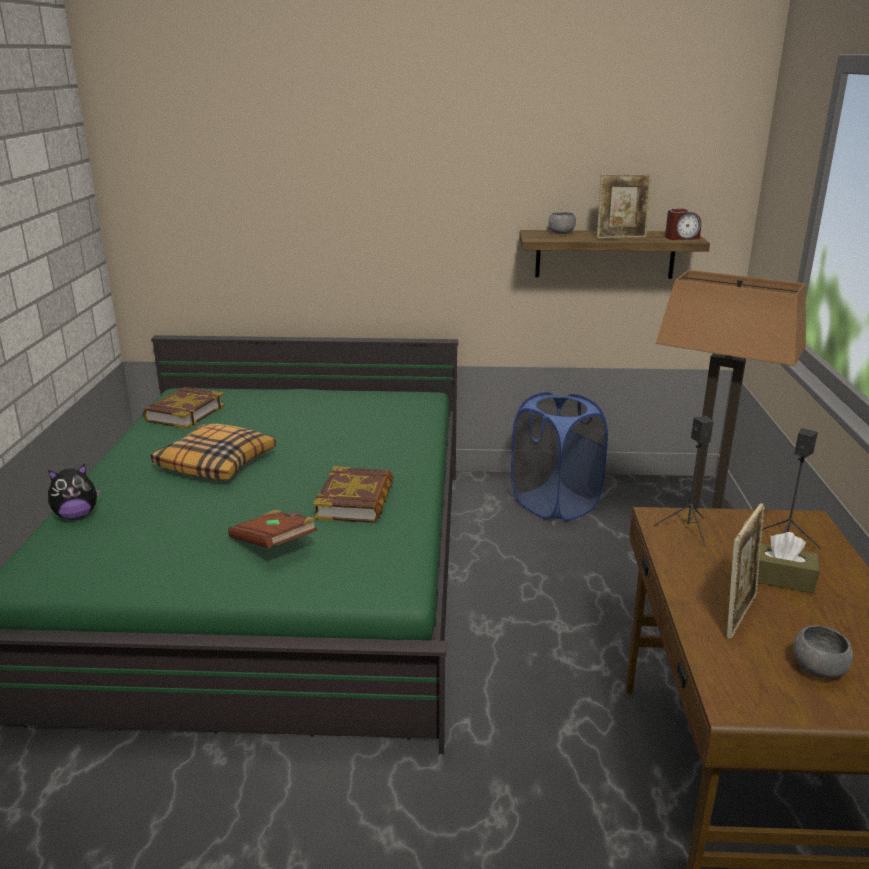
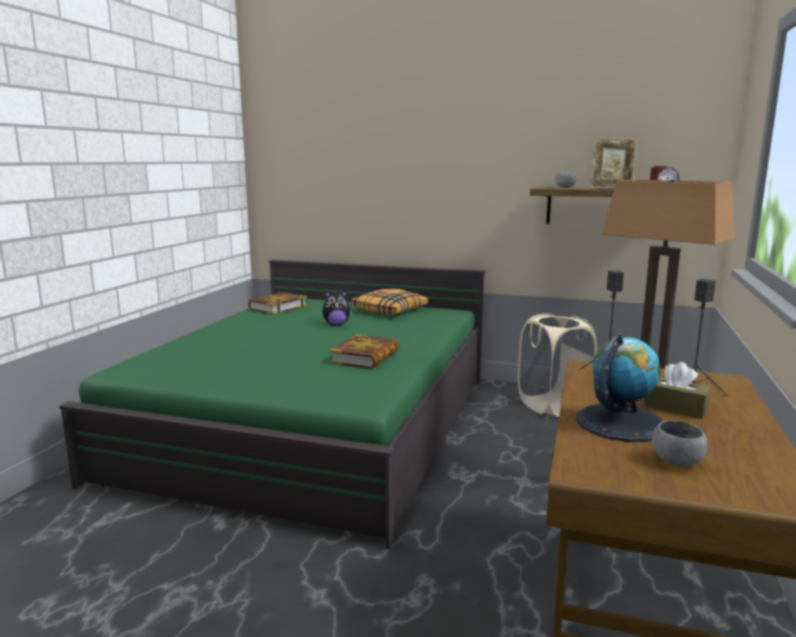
camera: 15 degrees right, 10 degrees down
plush toy [48,464,100,519] -> plush toy moved to [323,291,352,325]
pillow [151,424,276,479] -> pillow moved to [351,289,428,315]
brown book [228,510,317,548] -> none
blue laundry basket [511,392,608,521] -> beige laundry basket [518,313,597,417]
picture frame [727,503,765,639] -> globe [576,333,663,442]

